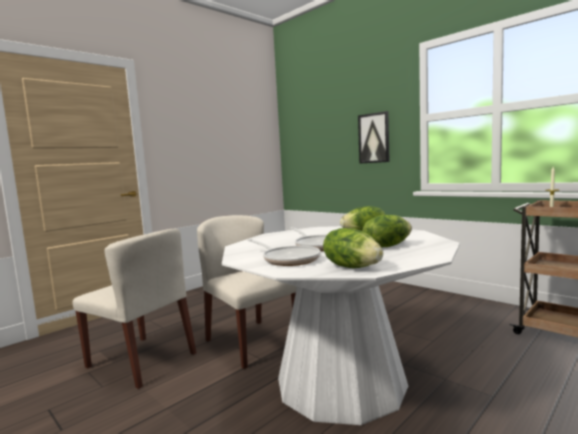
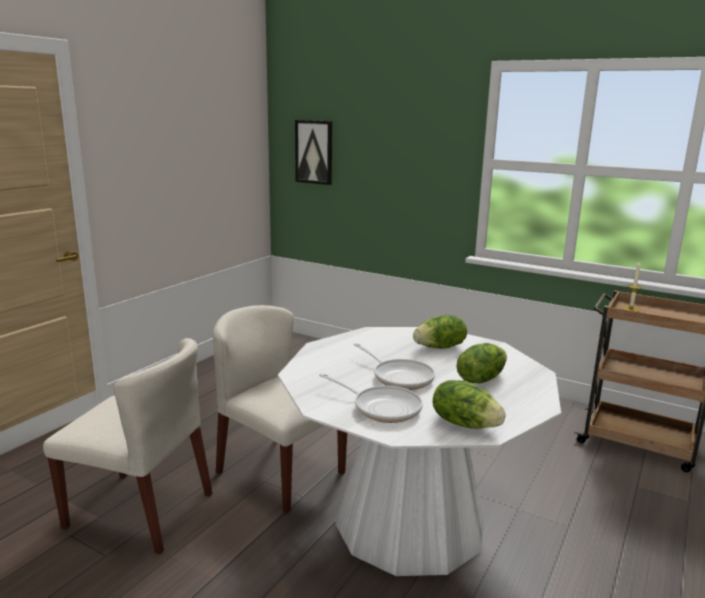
camera: 15 degrees left, 10 degrees up
picture [358,111,390,164] -> picture moved to [295,120,332,185]

